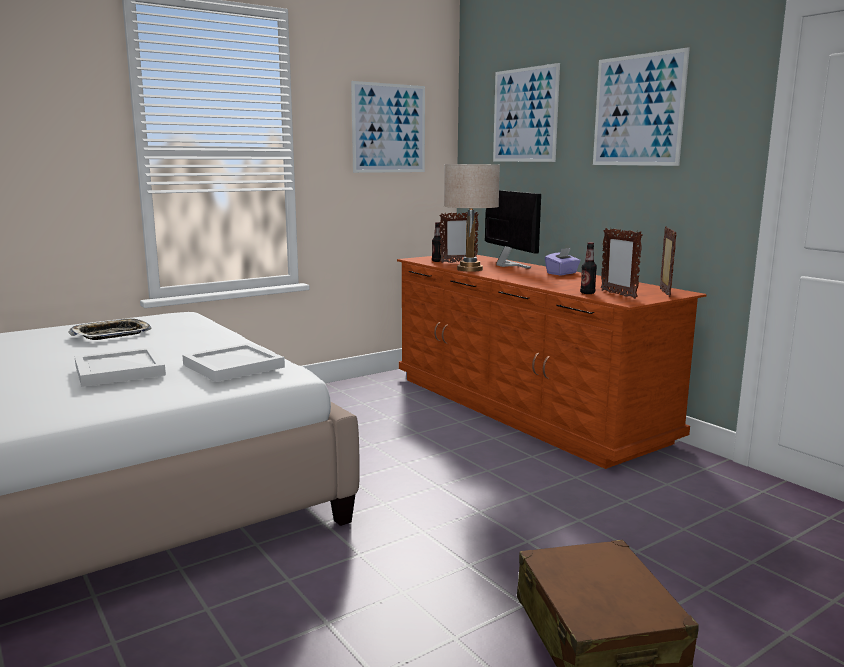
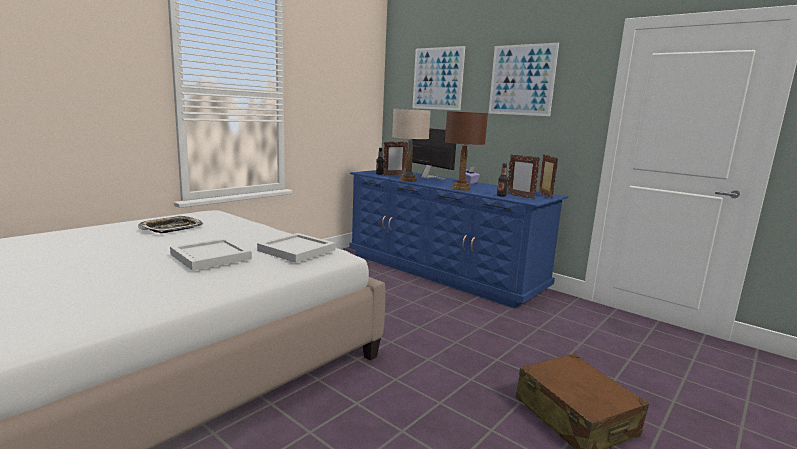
camera: 15 degrees left, 0 degrees up
picture [351,81,425,173] -> none
brown dresser [397,255,707,469] -> blue dresser [349,169,568,308]
none -> brown table lamp [445,111,488,191]

